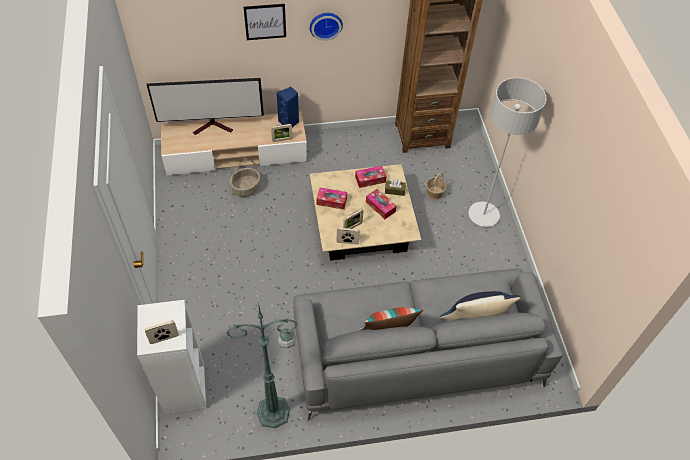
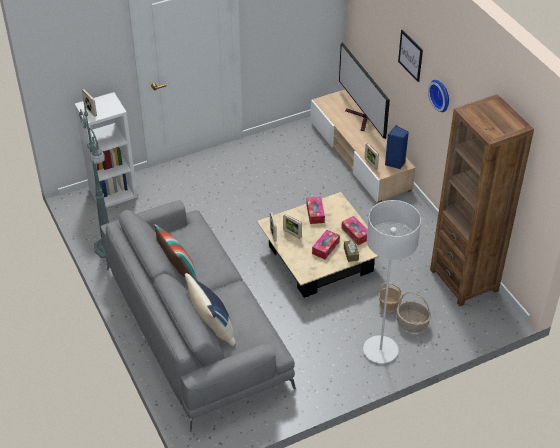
camera: 75 degrees right, 10 degrees down
basket [230,160,260,197] -> basket moved to [397,292,431,333]

